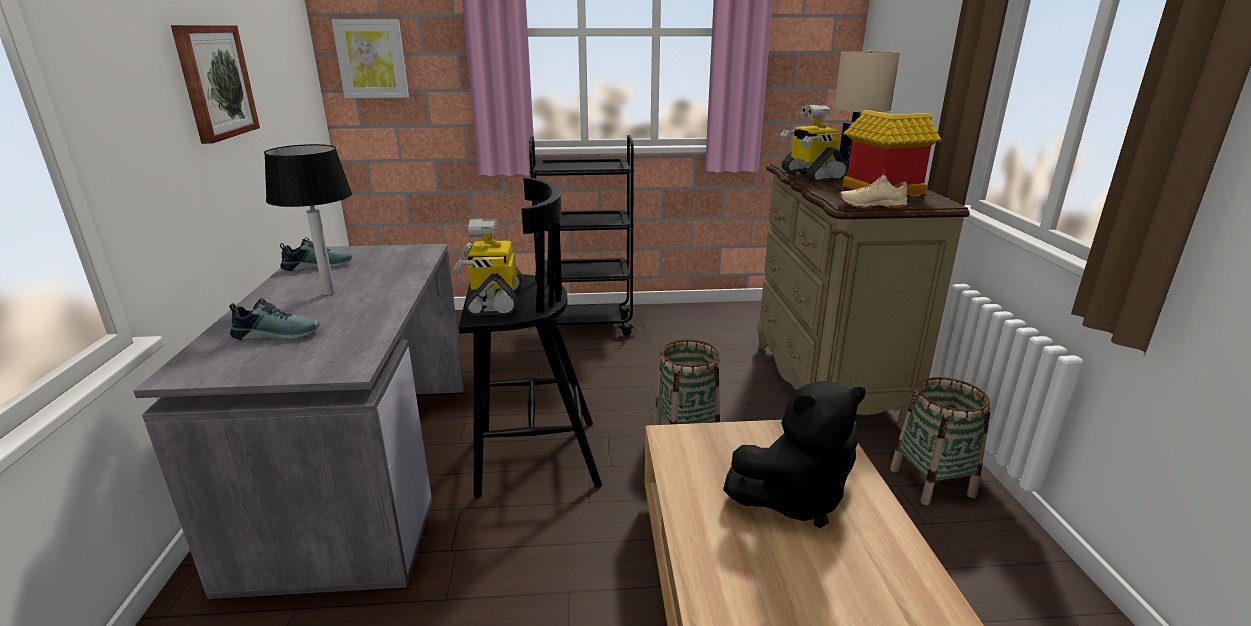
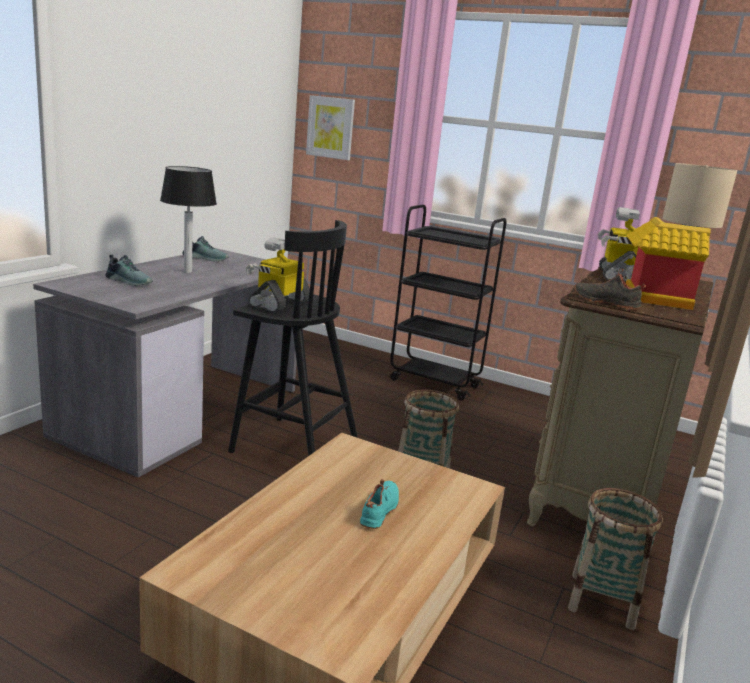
camera: 30 degrees right, 5 degrees down
picture [171,25,260,144] -> none
black plush toy [723,381,866,528] -> turquoise shoe [360,479,399,529]
beige shoe [839,169,911,208] -> black shoe [575,268,646,310]

